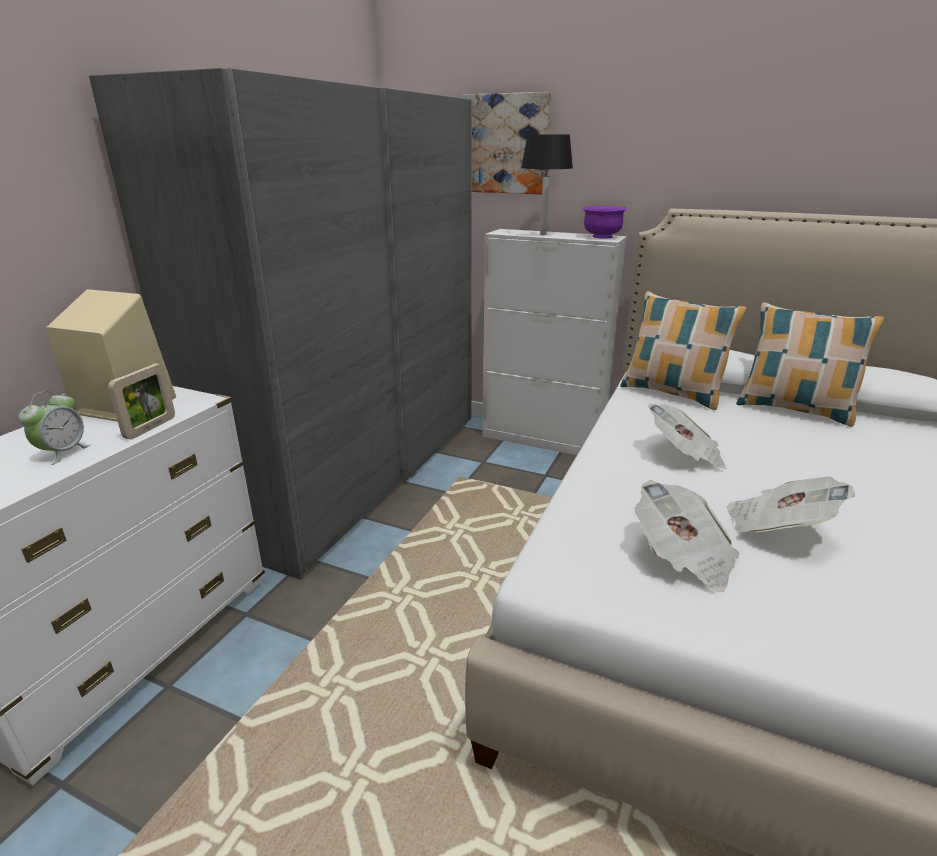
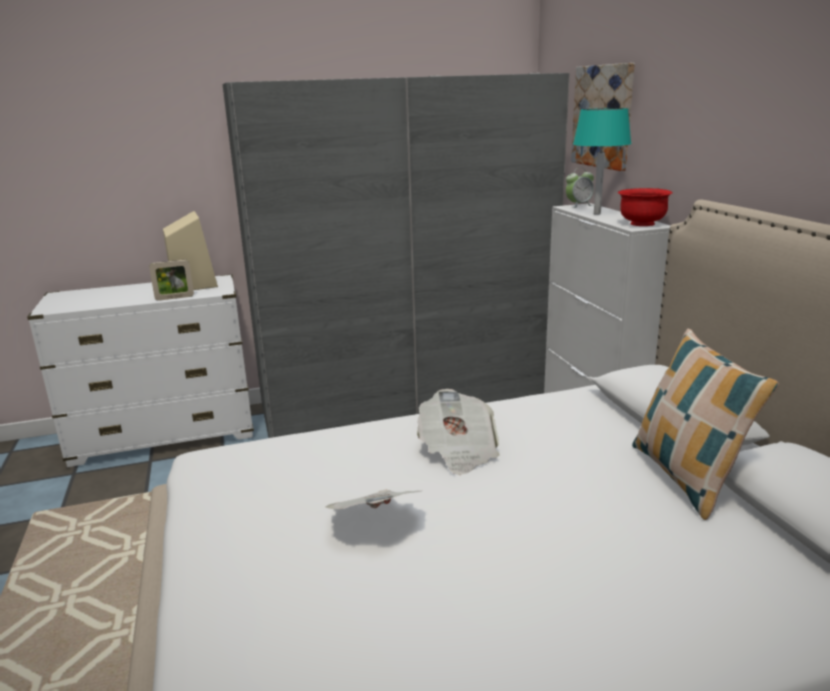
camera: 50 degrees right, 5 degrees down
alarm clock [18,391,91,465] -> alarm clock moved to [566,168,594,208]
black table lamp [521,134,573,235] -> turquoise table lamp [573,108,632,215]
purple bowl [582,206,627,239] -> red bowl [618,188,673,226]
pillow [620,291,747,410] -> none
newspaper [635,480,740,592] -> none

